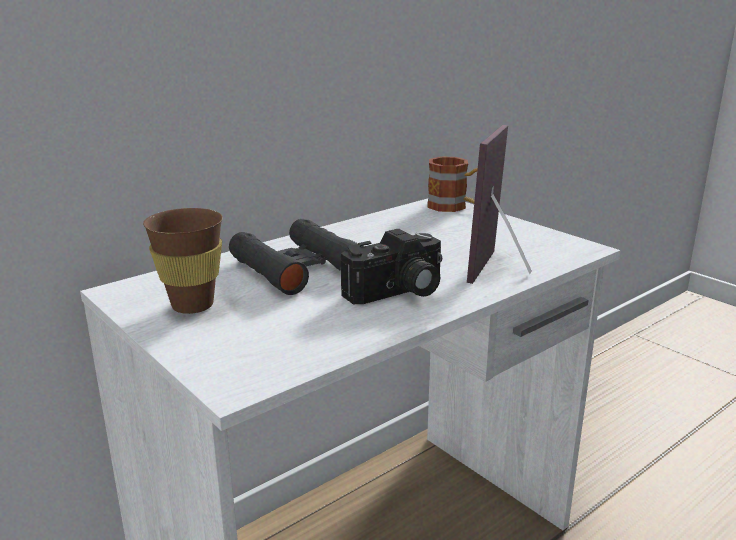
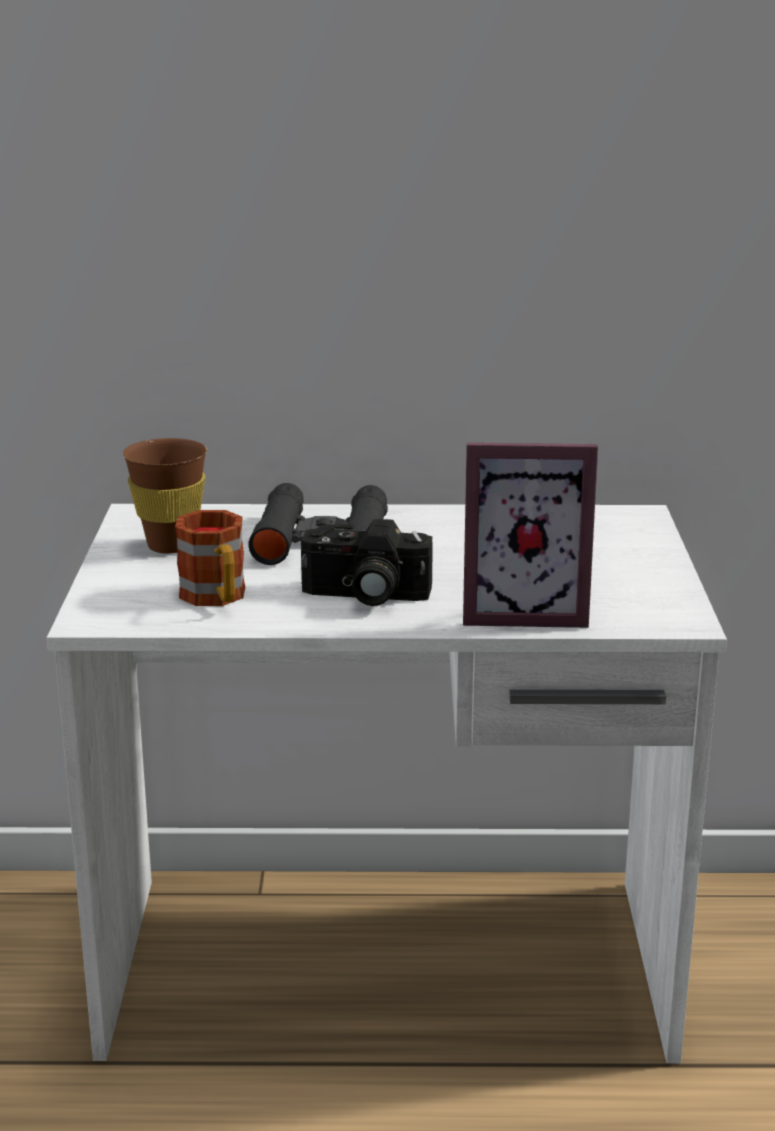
camera: 40 degrees right, 0 degrees up
mug [427,157,478,212] -> mug moved to [175,510,245,606]
picture frame [467,125,531,284] -> picture frame turned 150 degrees counterclockwise [463,443,598,628]

